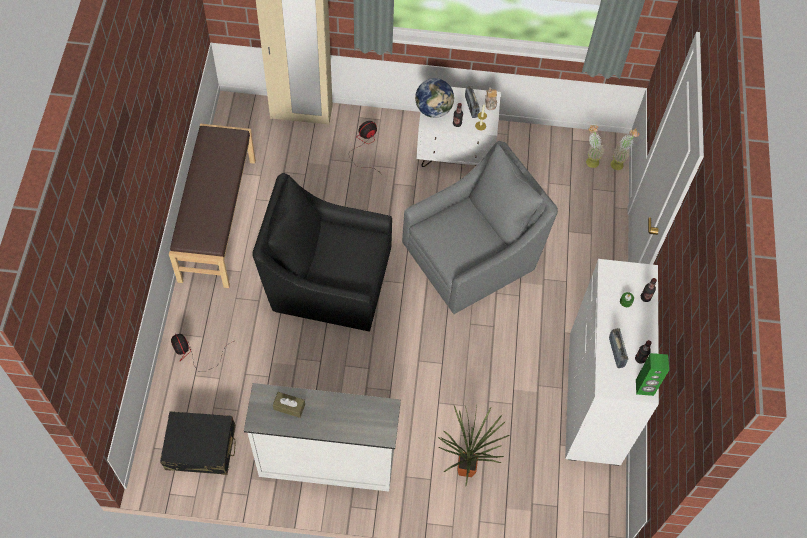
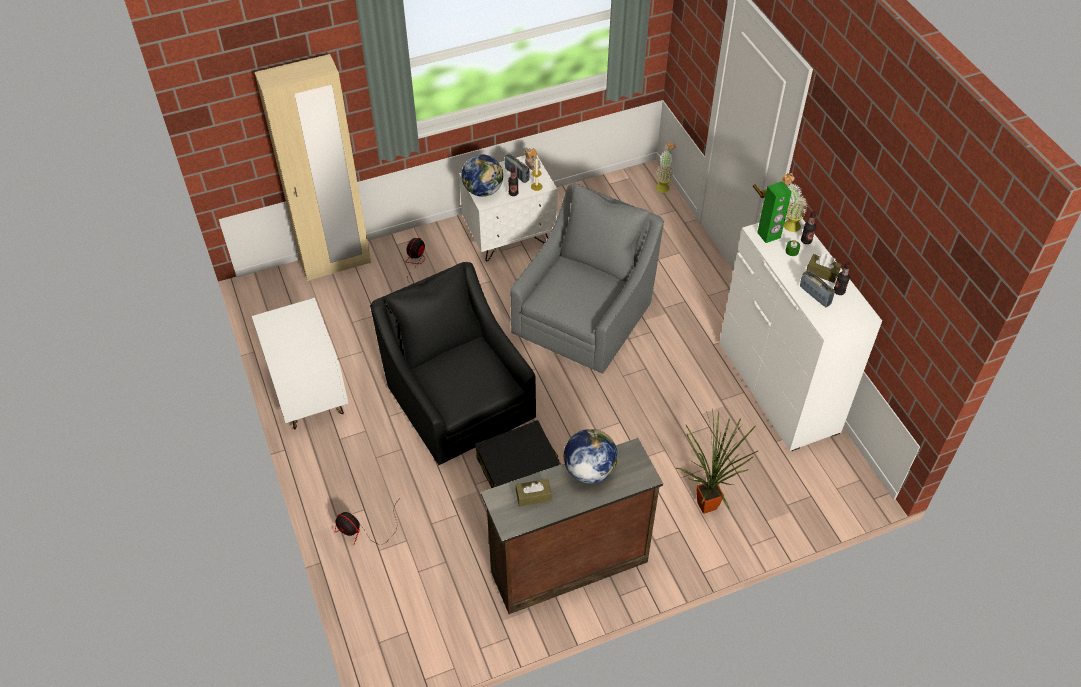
camera: 25 degrees left, 10 degrees down
black suitcase [160,411,236,475] -> black suitcase moved to [475,420,561,488]
brown bench [169,124,256,288] -> white nightstand [252,298,348,430]
white dresser [244,383,401,492] -> brown dresser [481,438,663,614]
black armchair [252,173,392,332] -> black armchair turned 75 degrees clockwise [370,262,536,465]
potted plant [586,124,605,168] -> potted plant moved to [782,173,808,232]
green speaker [636,353,669,396] -> green speaker moved to [757,182,792,243]
none -> globe [564,429,618,484]
none -> brown tissue box [807,254,842,283]

